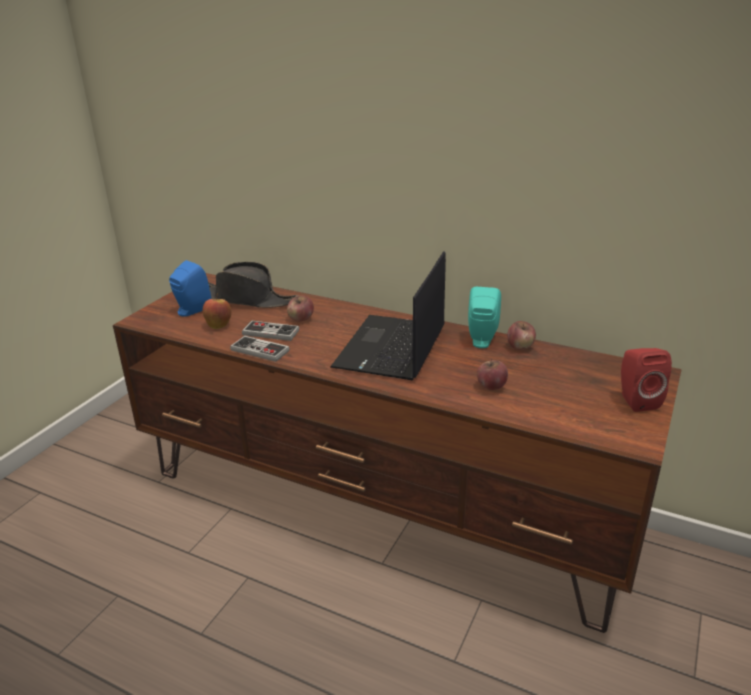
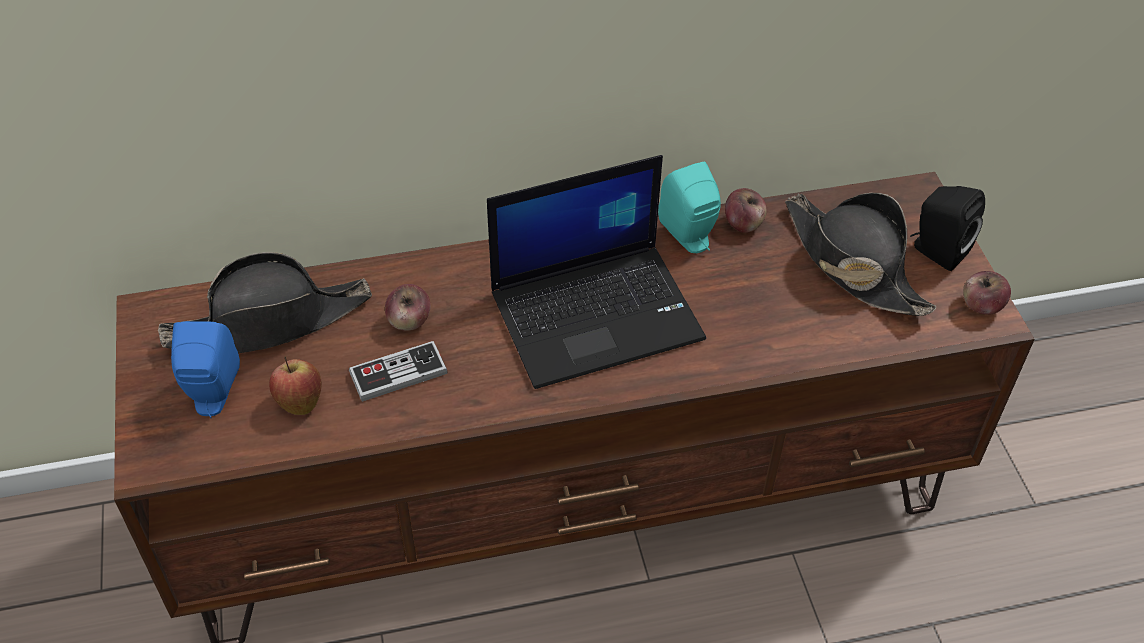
camera: 40 degrees left, 20 degrees up
game controller [230,336,290,362] -> none
laptop [330,251,446,381] -> laptop turned 90 degrees counterclockwise [487,155,706,389]
apple [477,359,508,390] -> apple moved to [963,271,1011,315]
red speaker [621,348,672,412] -> black speaker [910,186,985,271]
none -> black hat [785,193,936,316]

